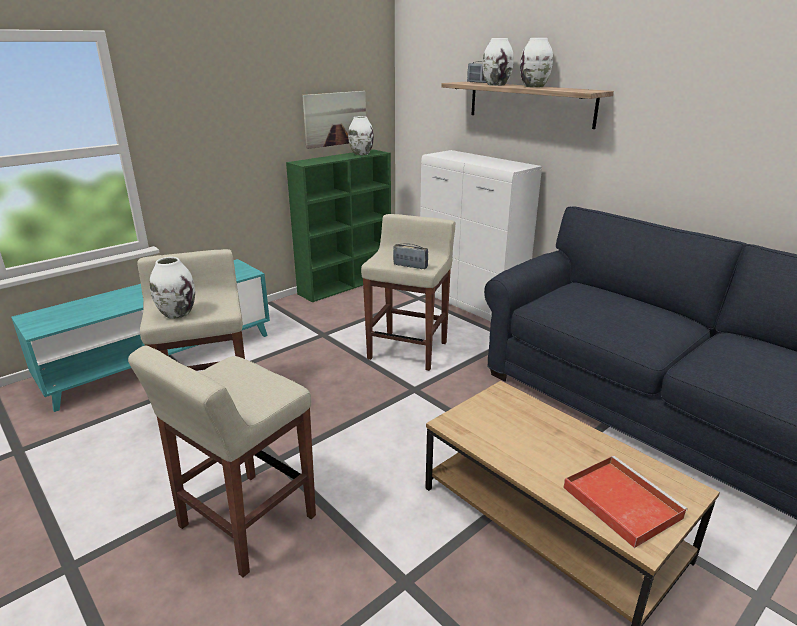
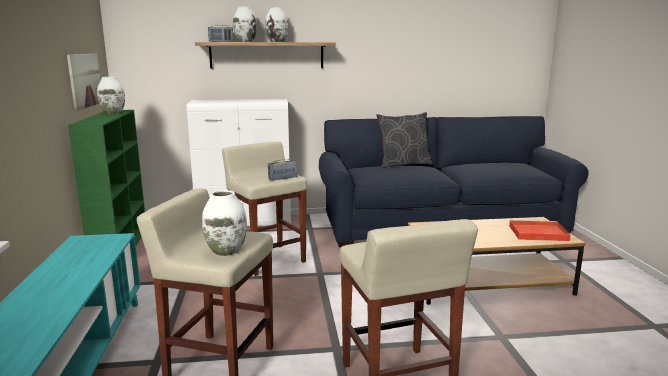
camera: 55 degrees left, 10 degrees down
none -> grey pillow [376,112,432,168]

